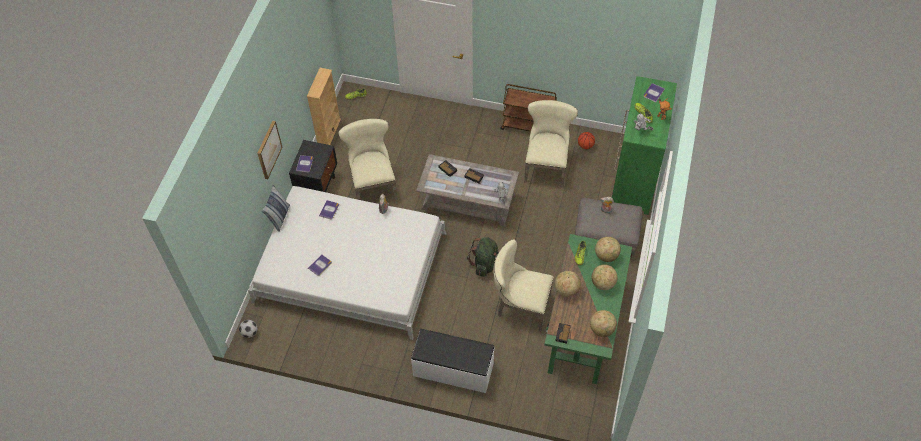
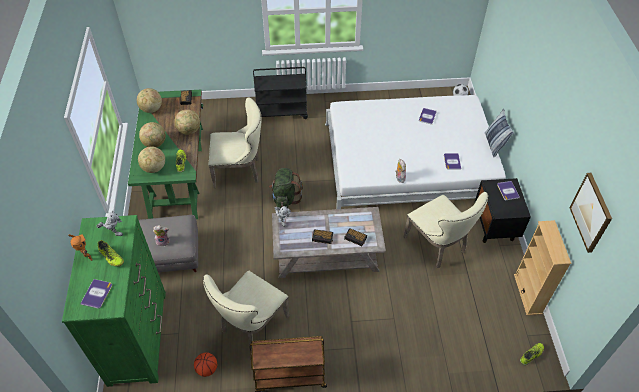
camera: 160 degrees right, 5 degrees down
picture [257,121,283,179] -> picture moved to [570,173,612,253]
white bench [411,329,495,393] -> black cart [253,67,308,119]
beige chair [524,100,578,187] -> beige chair turned 45 degrees clockwise [203,271,290,352]

